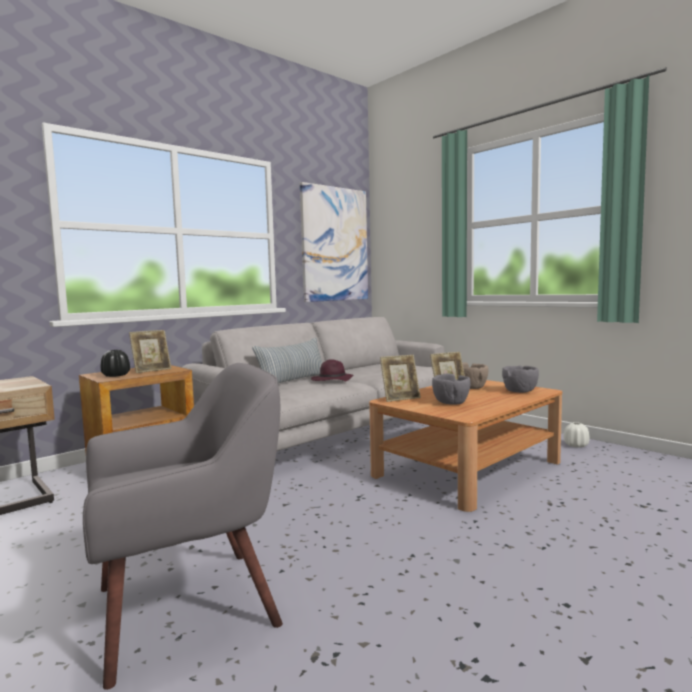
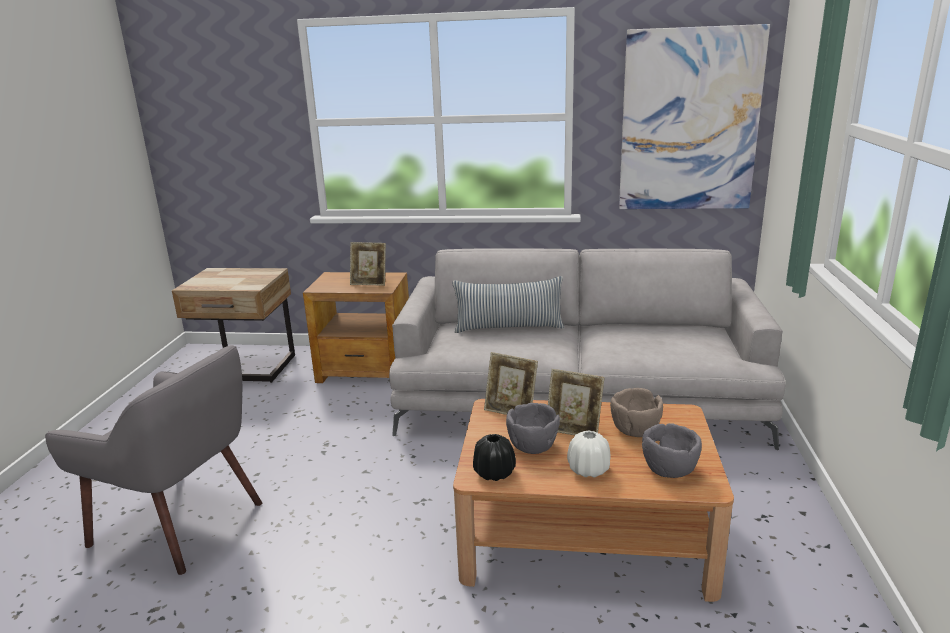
camera: 50 degrees right, 15 degrees up
black vase [101,350,130,377] -> black vase moved to [473,434,516,481]
purple hat [311,360,354,381] -> none
white vase [563,422,590,448] -> white vase moved to [567,431,611,478]

